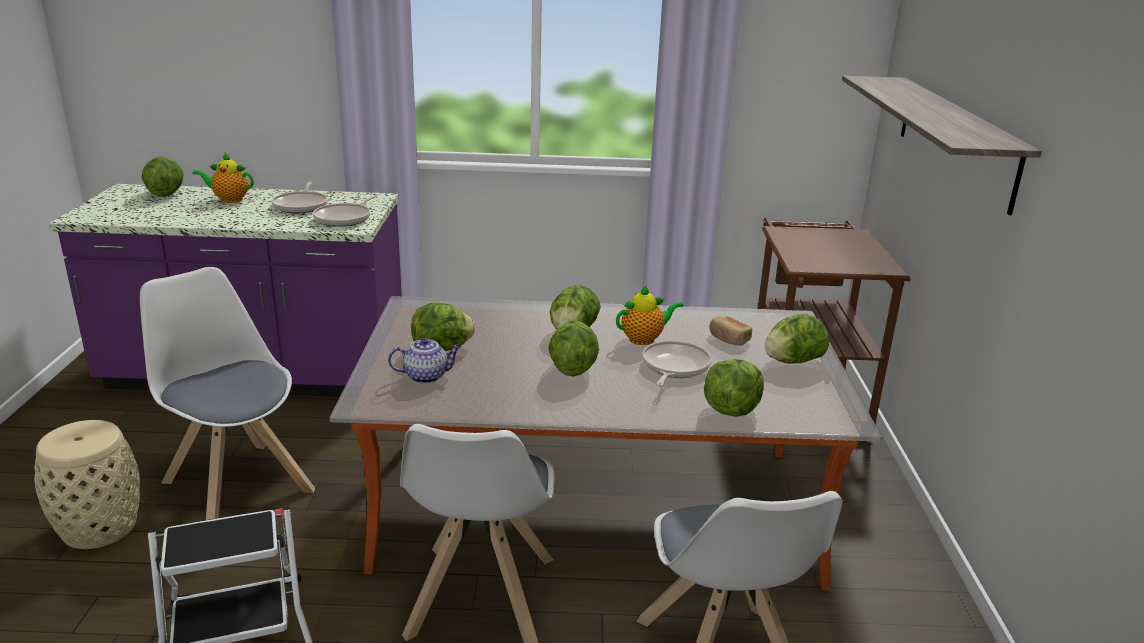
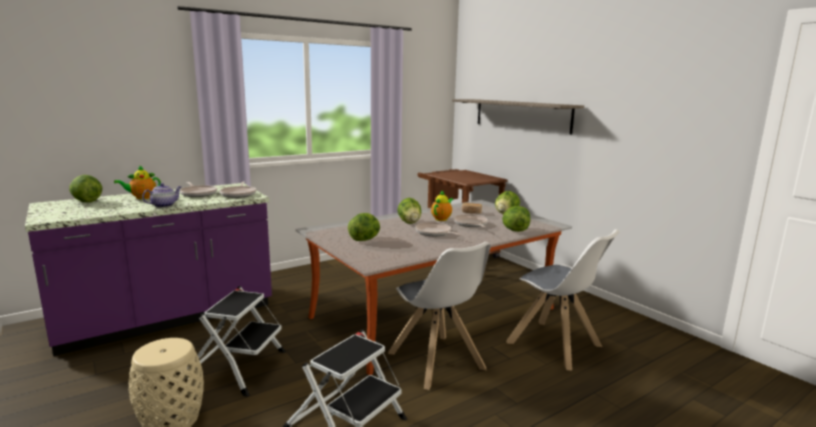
camera: 35 degrees left, 10 degrees down
chair [140,267,315,520] -> step ladder [187,286,286,396]
teapot [388,338,461,383] -> teapot moved to [142,183,181,208]
lettuce [548,321,599,376] -> frying pan [415,222,461,236]

